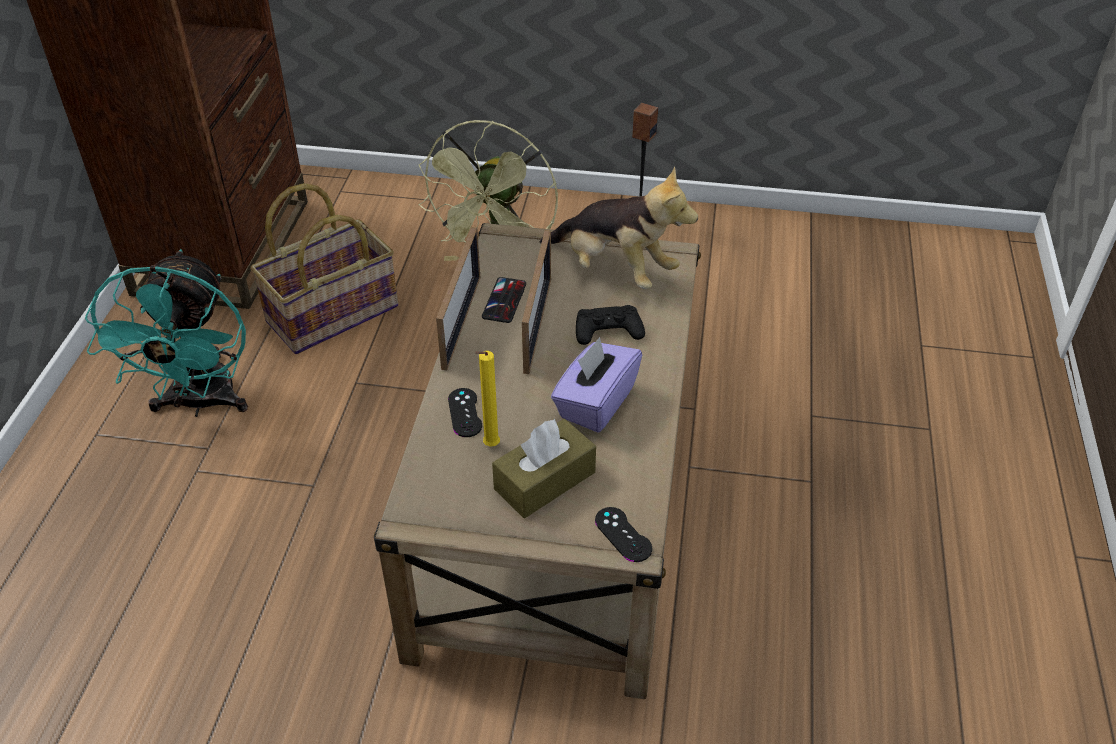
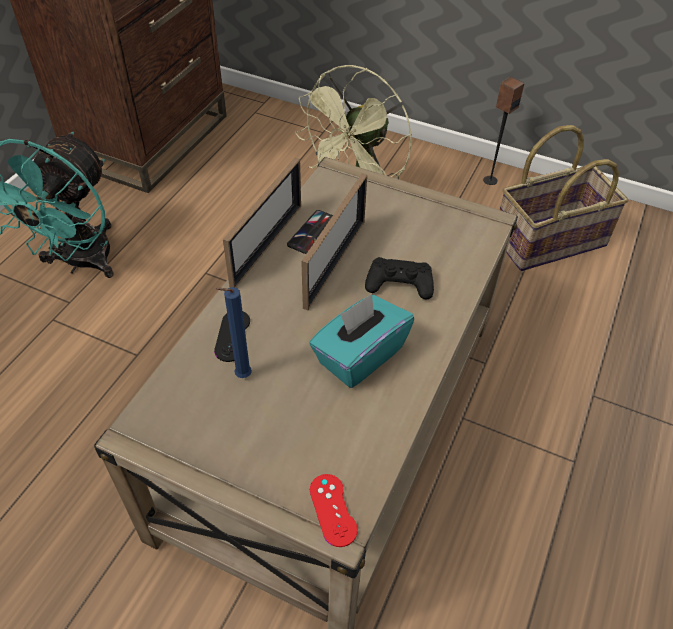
camera: 15 degrees right, 5 degrees up
basket [250,183,398,354] -> basket moved to [499,125,628,271]
yellow candle [475,351,500,446] -> blue candle [216,287,252,378]
brown tissue box [492,418,596,518] -> none
plush toy [540,166,698,289] -> none
purple tissue box [551,337,642,433] -> turquoise tissue box [309,293,414,388]
black game controller [595,507,652,562] -> red game controller [310,474,358,547]

